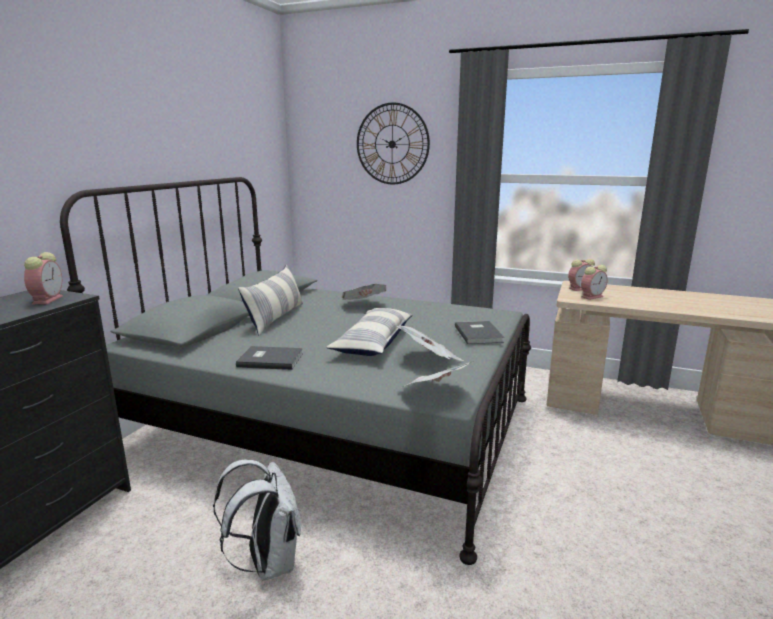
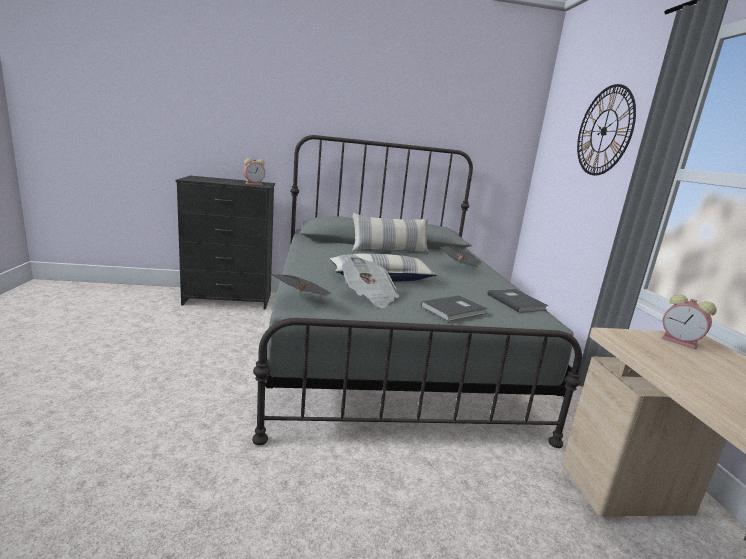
camera: 60 degrees right, 0 degrees up
white backpack [213,460,301,581] -> none
grey book [236,346,303,370] -> grey book moved to [487,289,548,313]
alarm clock [581,265,608,300] -> none

